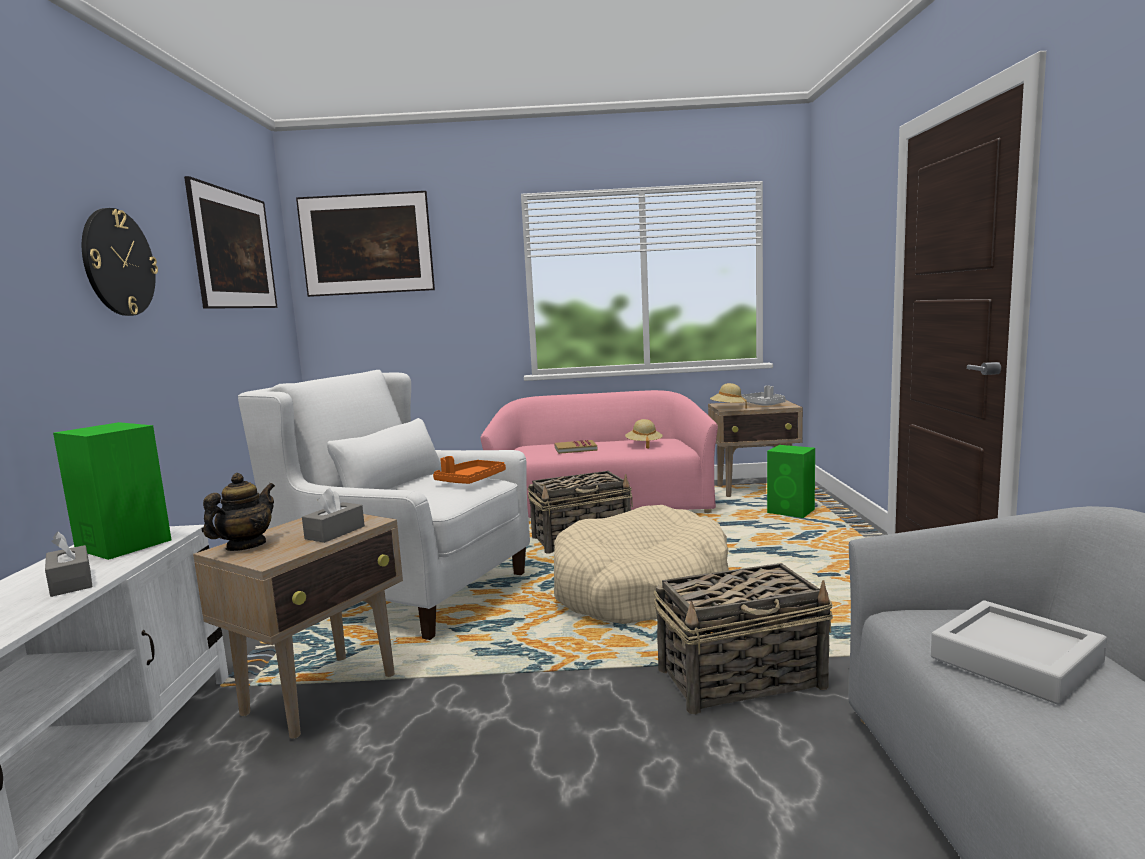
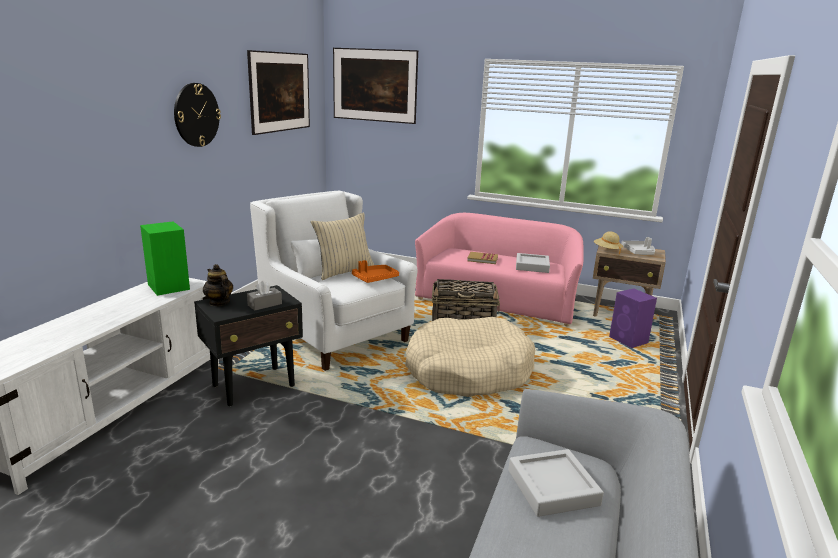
camera: 20 degrees right, 10 degrees up
grey tissue box [45,532,92,597] -> none
beige side table [193,514,403,739] -> black side table [194,285,303,406]
teapot [203,473,275,551] -> teapot turned 90 degrees counterclockwise [203,264,233,306]
beige hat [625,419,663,449] -> grey tray [516,253,550,273]
basket [654,563,833,714] -> none
green speaker [767,445,815,518] -> purple speaker [609,288,657,348]
none -> beige pillow [311,212,374,280]

